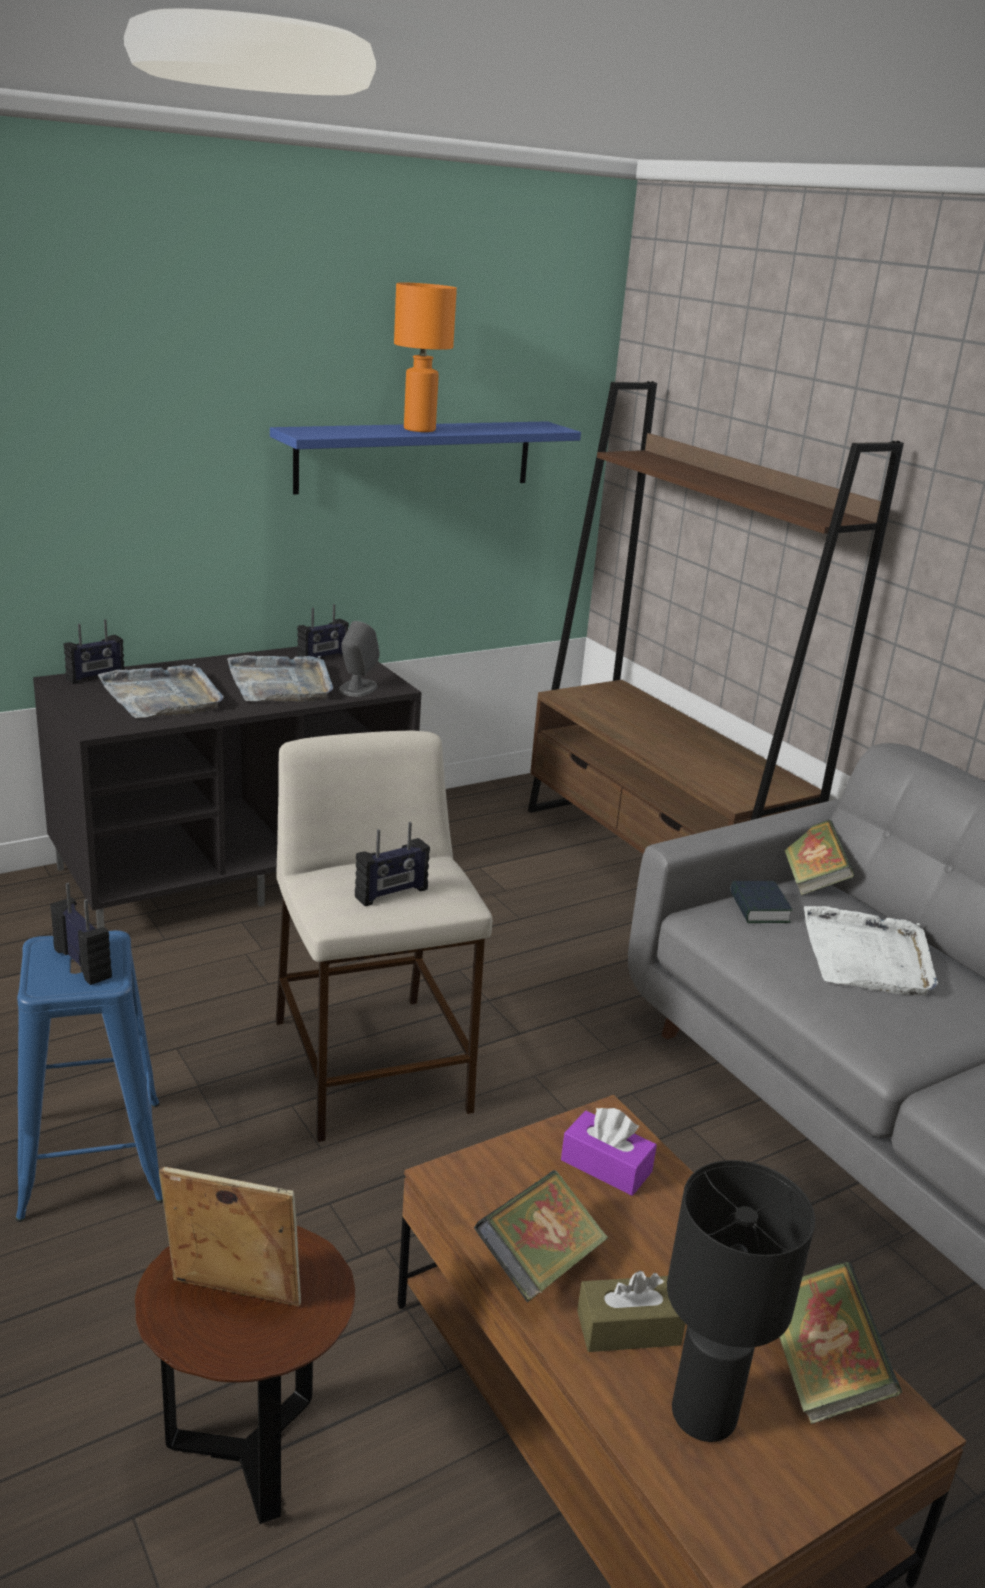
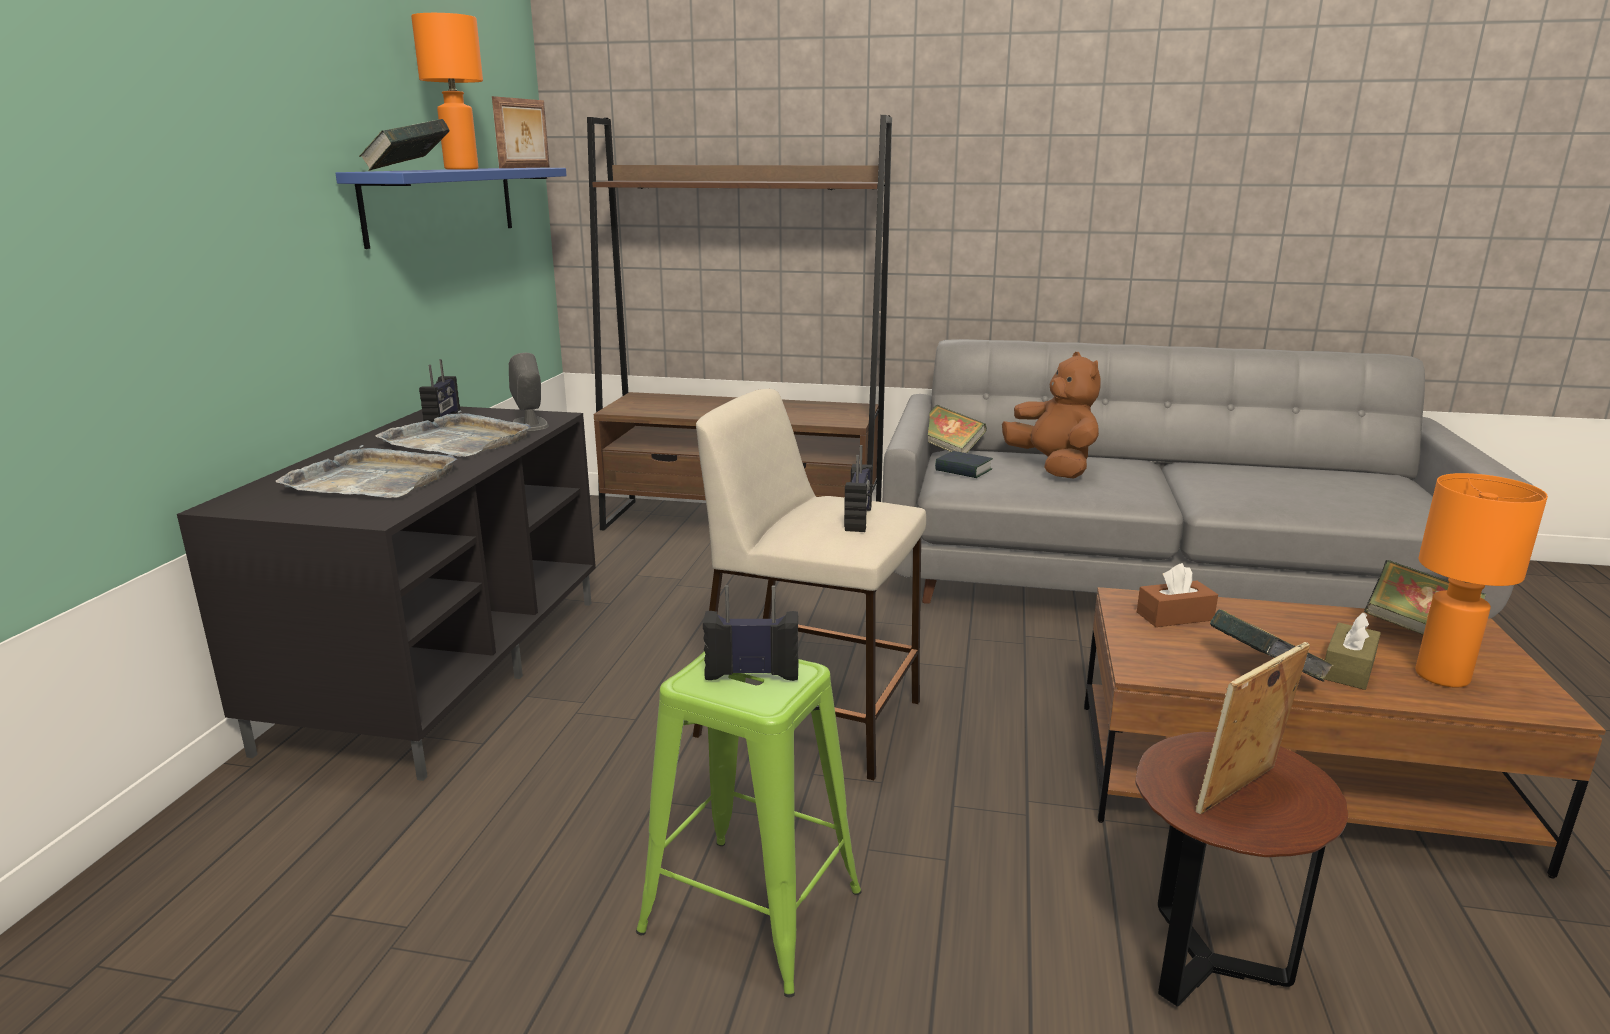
camera: 45 degrees left, 5 degrees down
blue stool [15,930,163,1222] -> green stool [636,651,862,997]
radio [63,619,125,684] -> none
purple tissue box [561,1108,657,1196] -> brown tissue box [1137,563,1218,627]
black table lamp [667,1160,815,1442] -> orange table lamp [1415,473,1548,688]
white tray [804,906,938,995] -> brown plush toy [1002,352,1100,479]
none -> book [359,119,450,171]
none -> picture frame [492,96,550,168]

